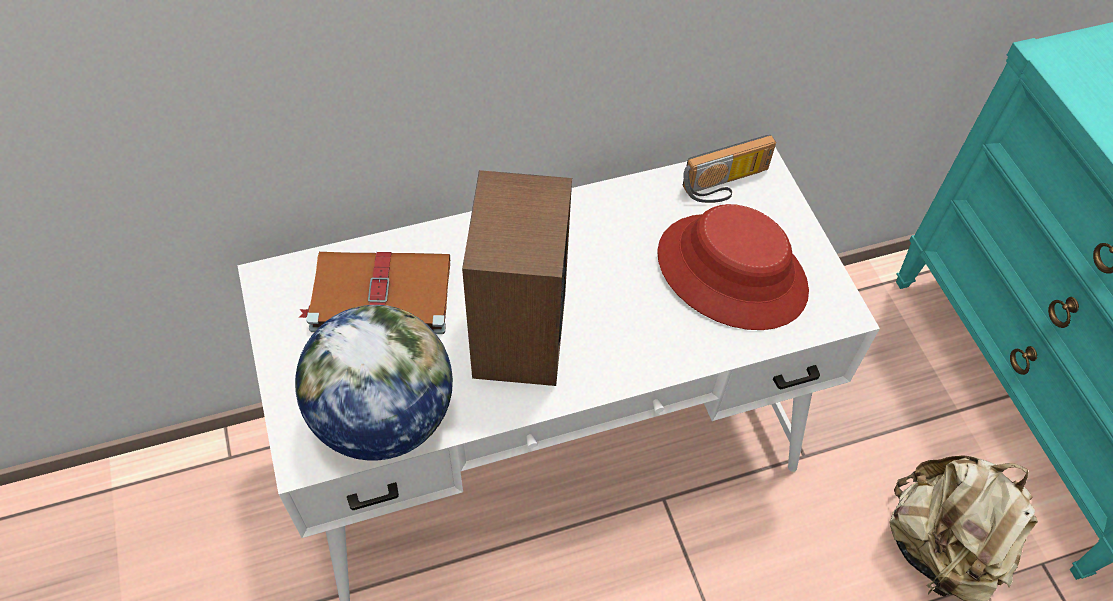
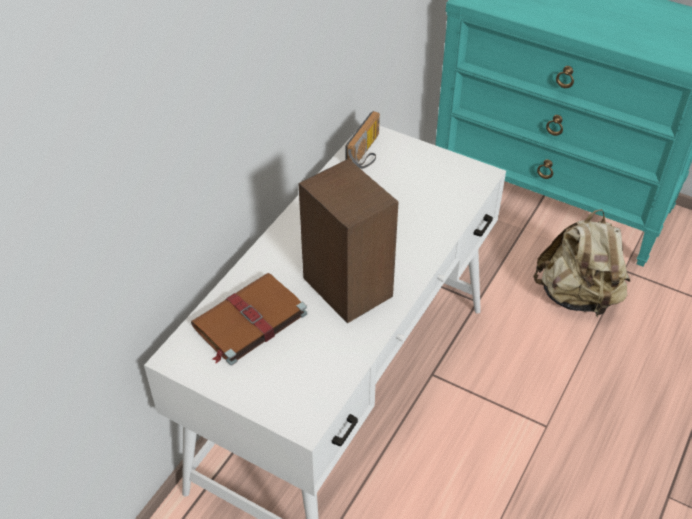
camera: 40 degrees left, 10 degrees down
globe [295,305,453,460] -> none
red hat [657,204,809,330] -> none

